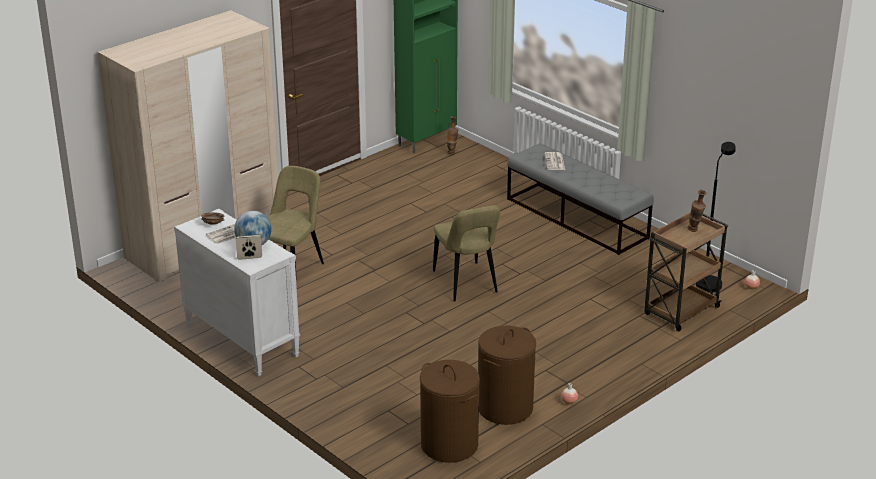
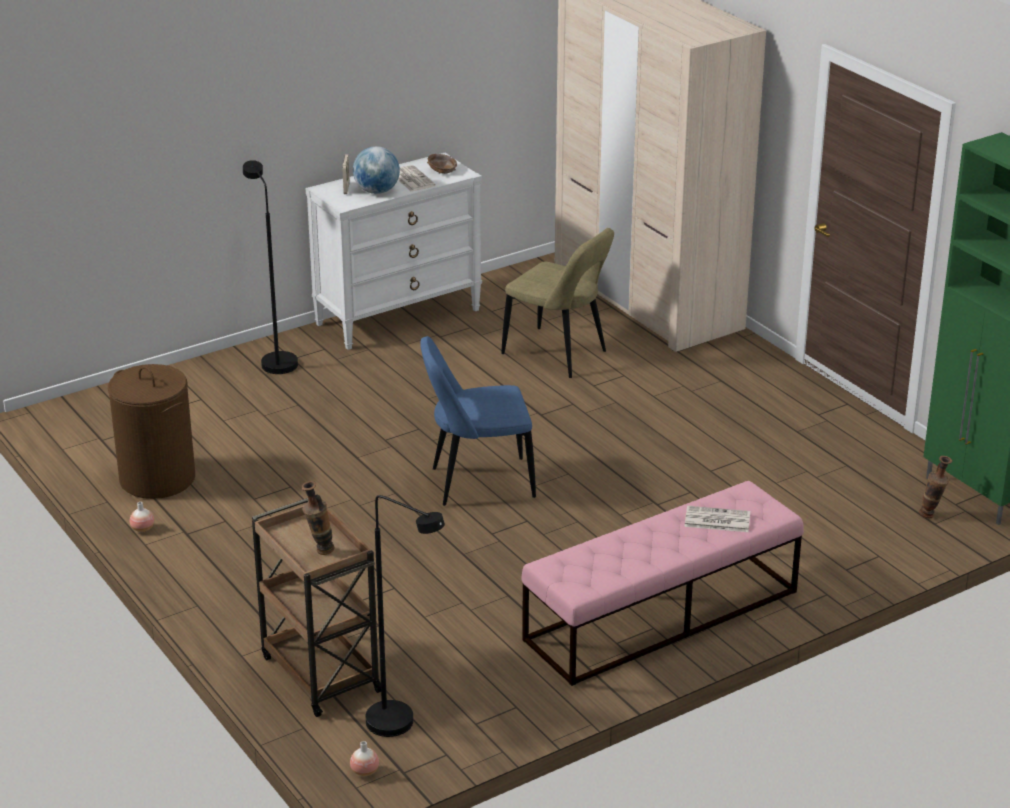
camera: 100 degrees right, 0 degrees up
brown laundry basket [420,360,480,463] -> none
beige chair [433,205,500,302] -> blue chair [420,336,536,506]
grey bench [507,143,654,255] -> pink bench [521,481,804,686]
none -> black floor lamp [243,160,298,374]

